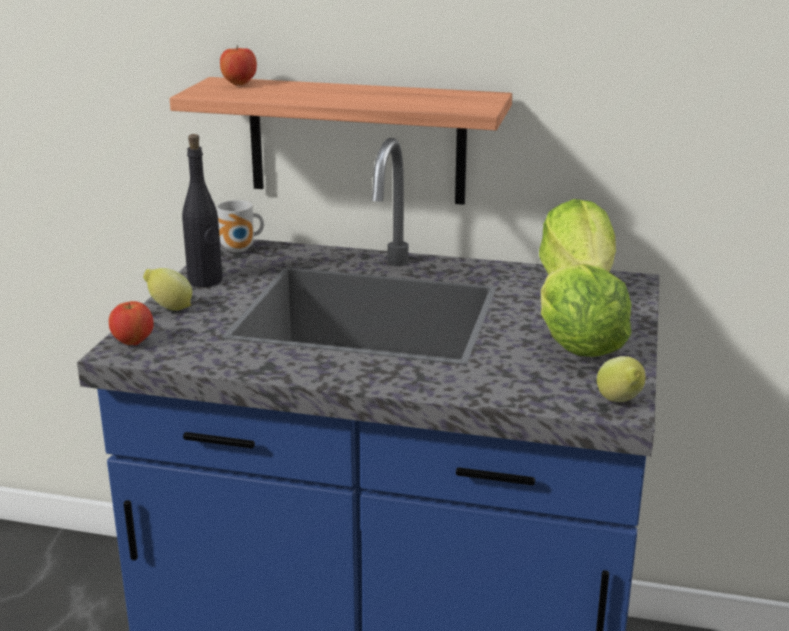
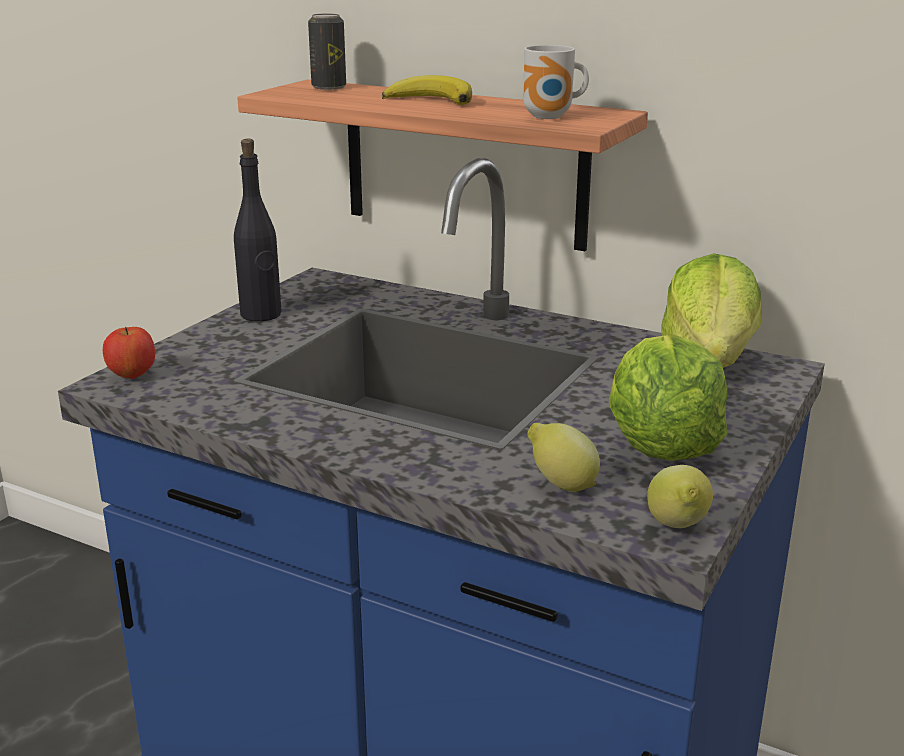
camera: 15 degrees right, 0 degrees up
lemon [143,268,192,311] -> lemon moved to [527,423,600,492]
mug [217,200,264,253] -> mug moved to [524,45,589,119]
apple [220,45,257,85] -> can [308,13,346,90]
none -> banana [382,75,472,105]

